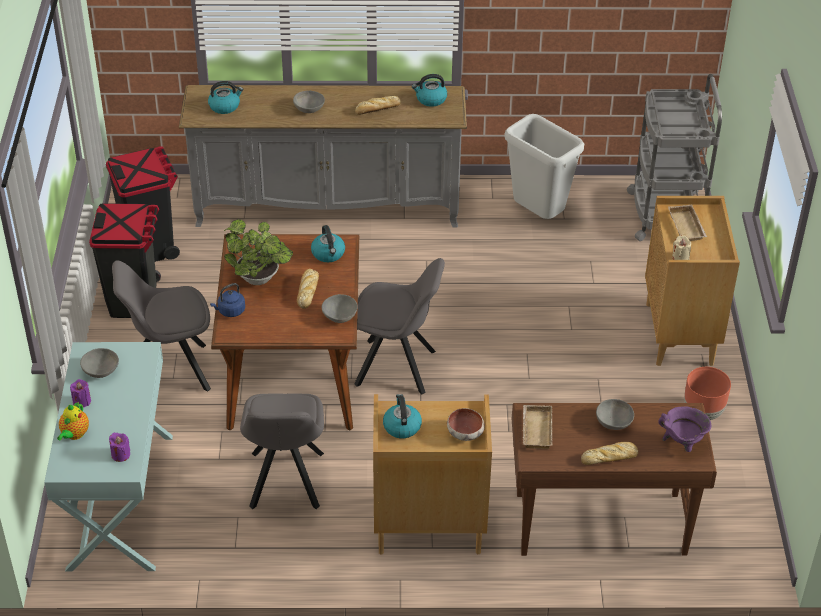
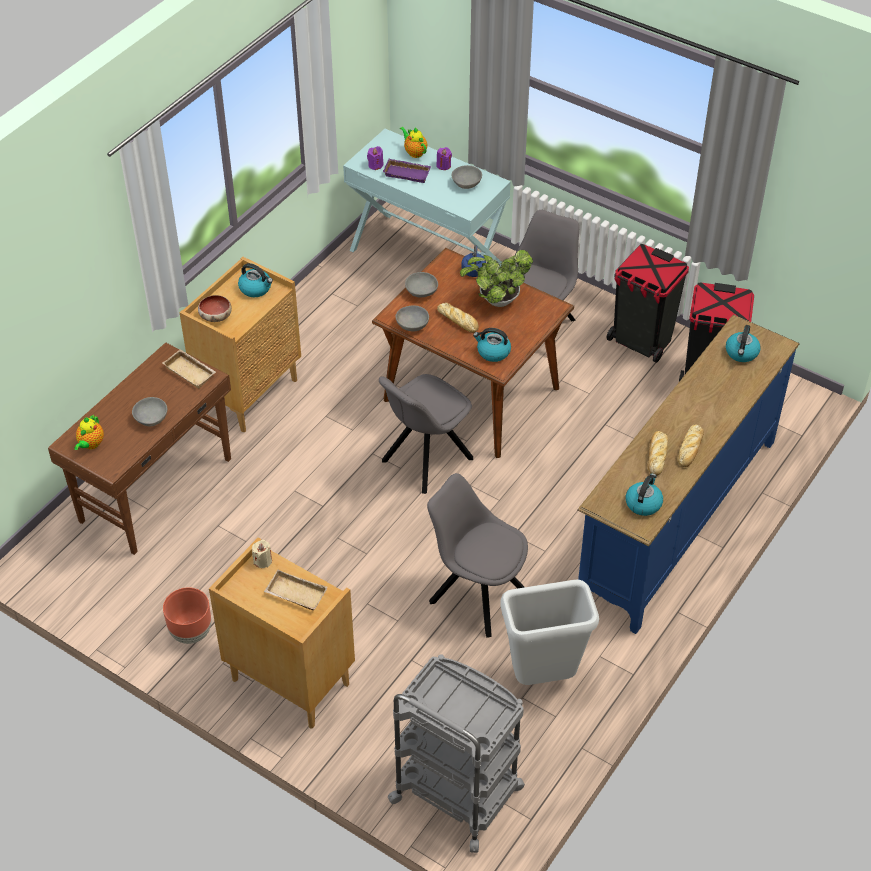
camera: 125 degrees right, 5 degrees up
grey dresser [179,85,467,227] -> blue dresser [577,314,799,634]
grey chair [240,393,324,509] -> grey chair moved to [427,473,528,637]
grey bowl [293,91,325,113] -> grey bowl moved to [405,272,438,298]
bread [581,442,638,465] -> bread moved to [678,424,704,467]
purple cooking pot [658,406,711,452] -> teapot [74,415,104,450]
none -> purple tray [383,159,431,183]

